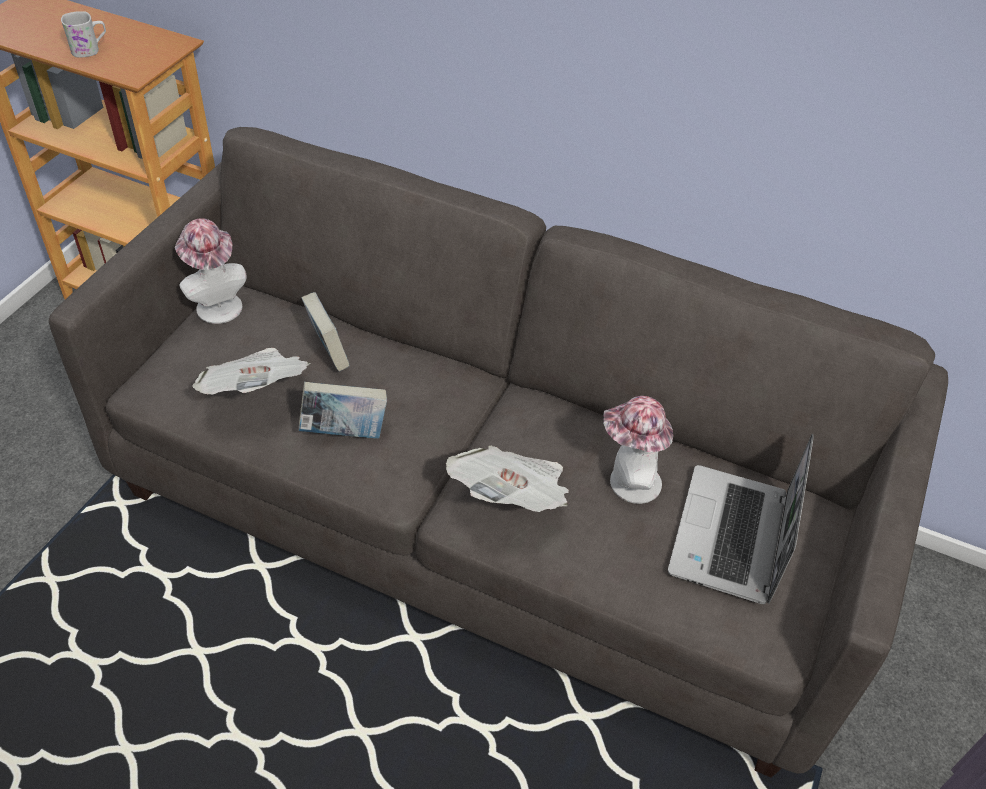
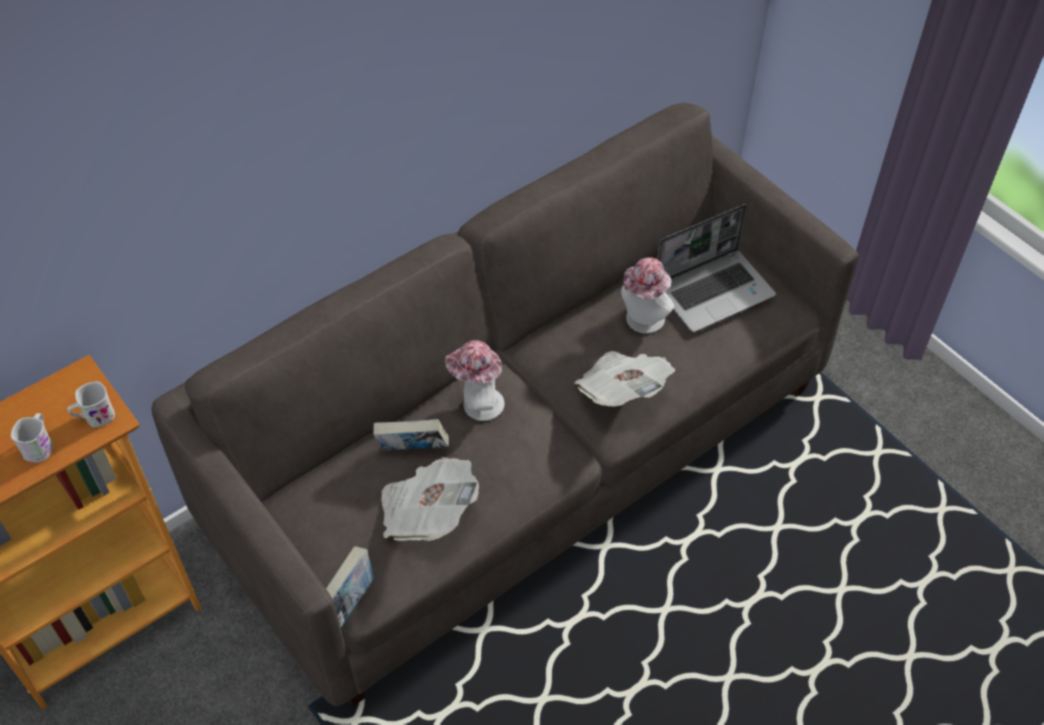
camera: 60 degrees left, 5 degrees up
hat [175,218,247,324] -> hat moved to [445,340,504,421]
book [299,382,387,439] -> book moved to [326,546,374,628]
laptop [668,434,814,604] -> laptop turned 75 degrees counterclockwise [657,204,776,332]
none -> white mug [67,381,115,427]

